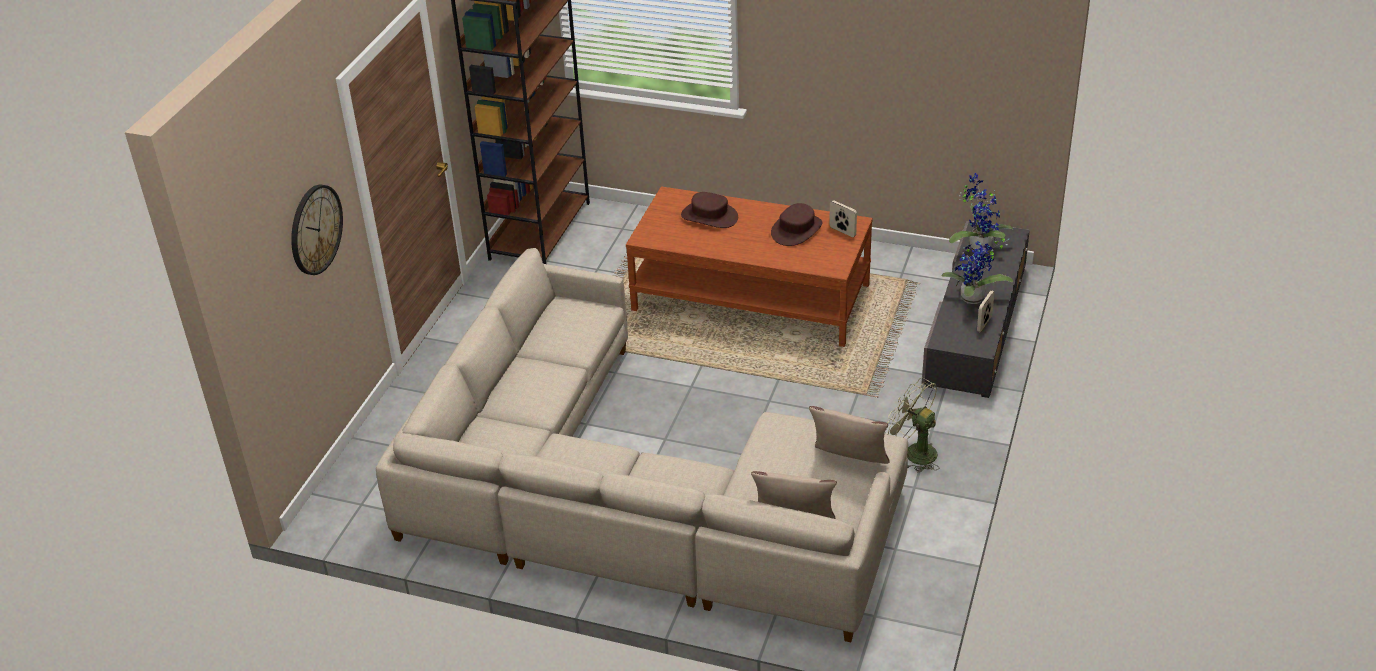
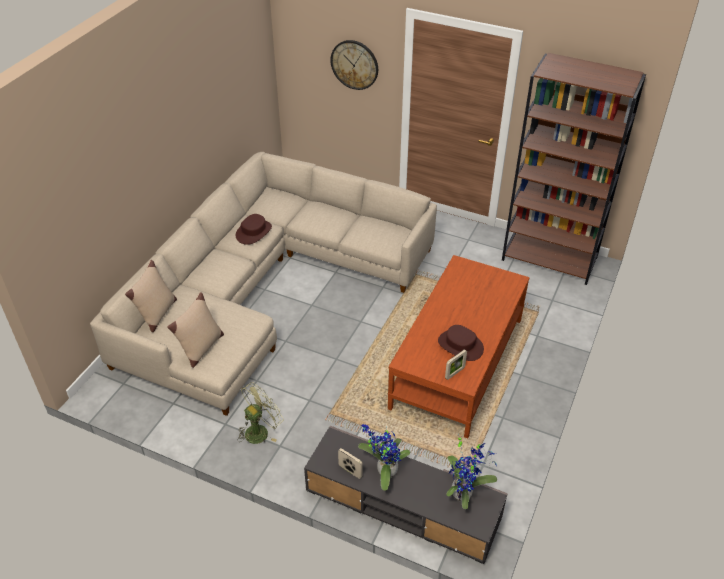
camera: 95 degrees right, 5 degrees up
brown hat [681,192,738,228] -> brown hat moved to [236,214,272,245]

